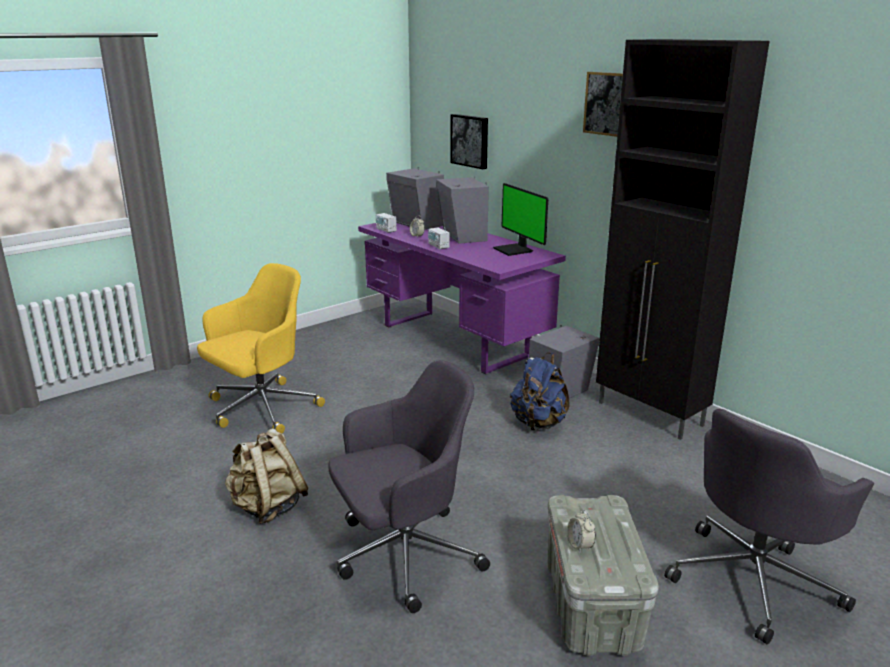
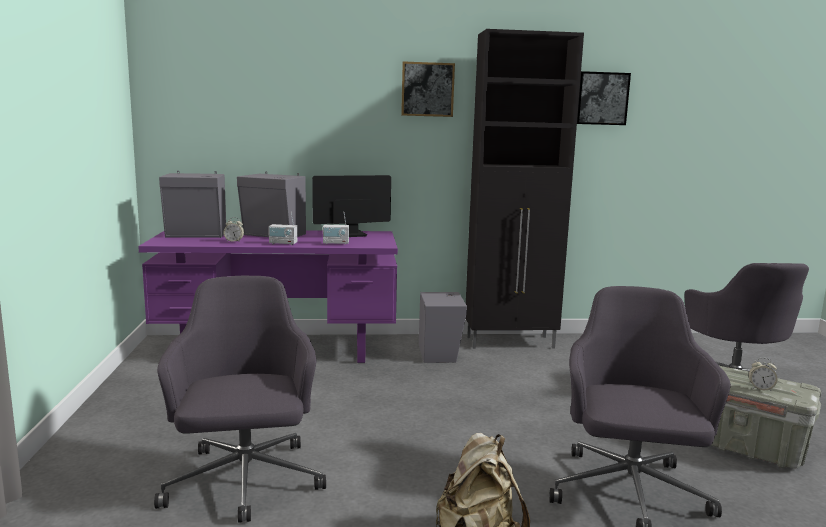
camera: 55 degrees left, 10 degrees down
yellow office chair [197,263,325,433] -> grey office chair [154,276,326,523]
radio [376,205,397,233] -> radio moved to [323,212,349,245]
picture [450,114,488,169] -> picture moved to [577,71,631,125]
monitor [493,183,548,256] -> monitor turned 150 degrees clockwise [312,175,391,237]
blue backpack [510,353,569,431] -> none

